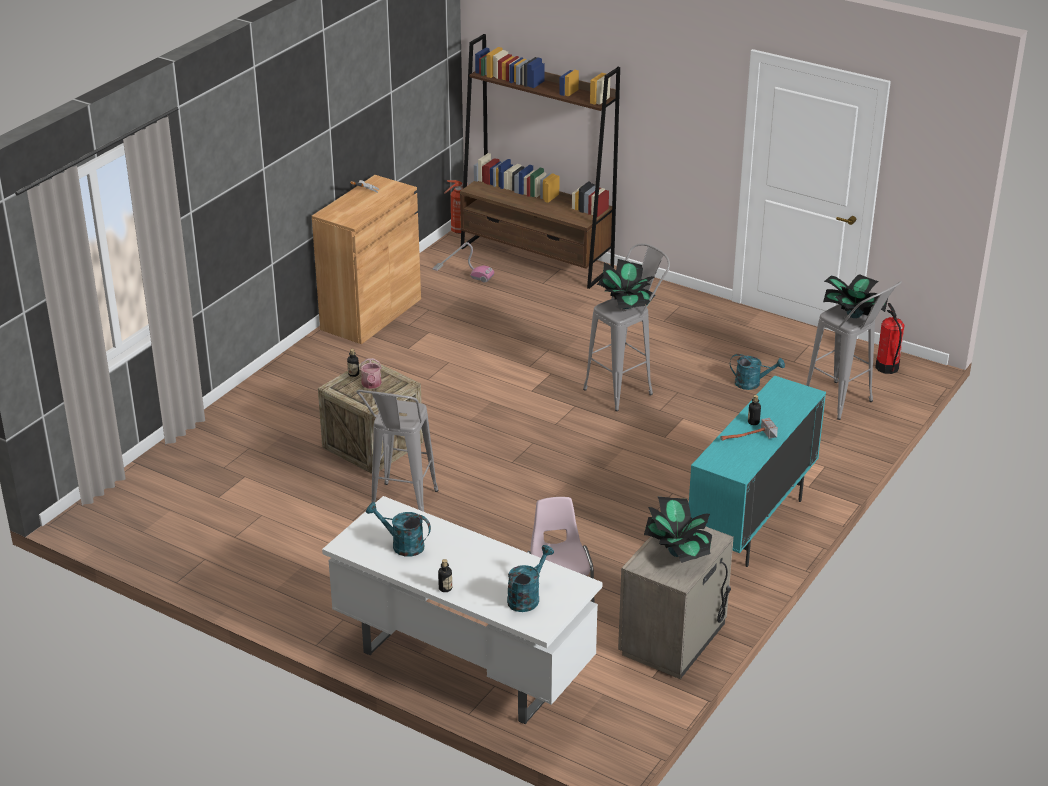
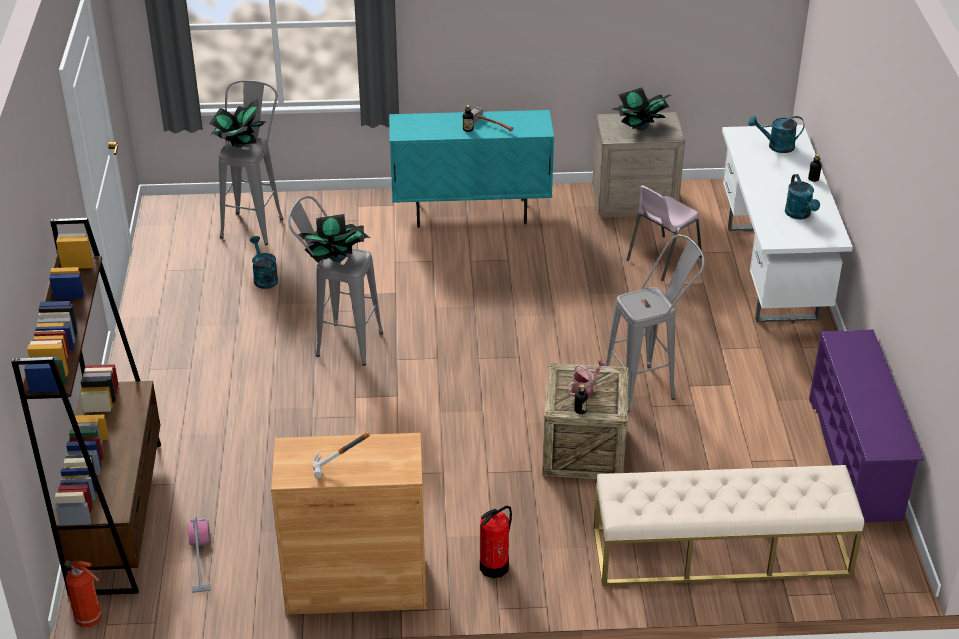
camera: 125 degrees left, 5 degrees up
fire extinguisher [875,303,905,374] -> fire extinguisher moved to [480,506,512,578]
none -> beige bench [594,465,864,586]
none -> purple shoe rack [809,330,924,523]

